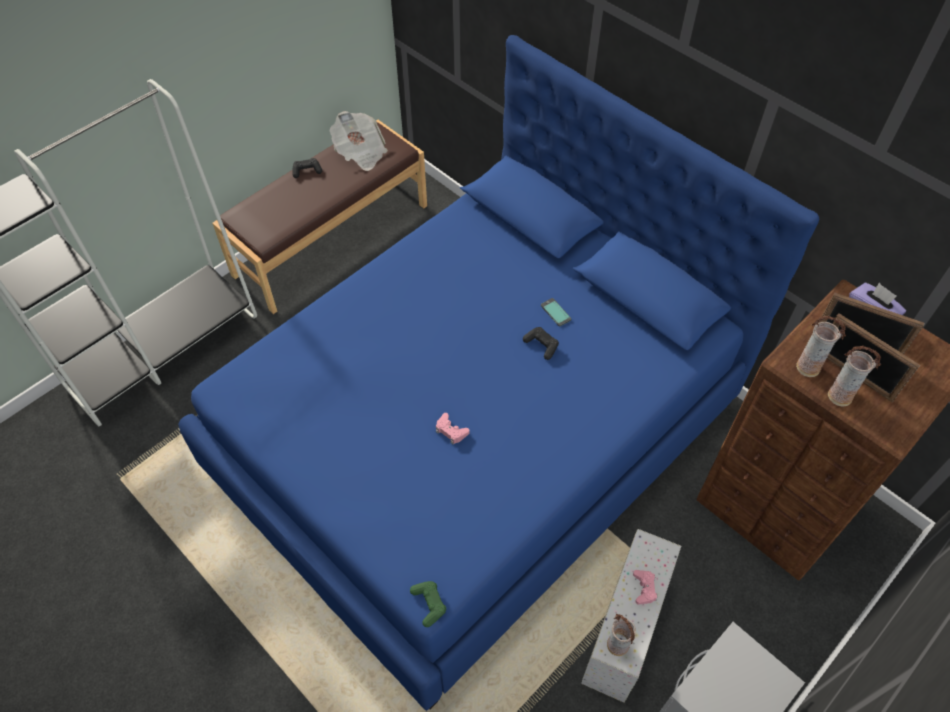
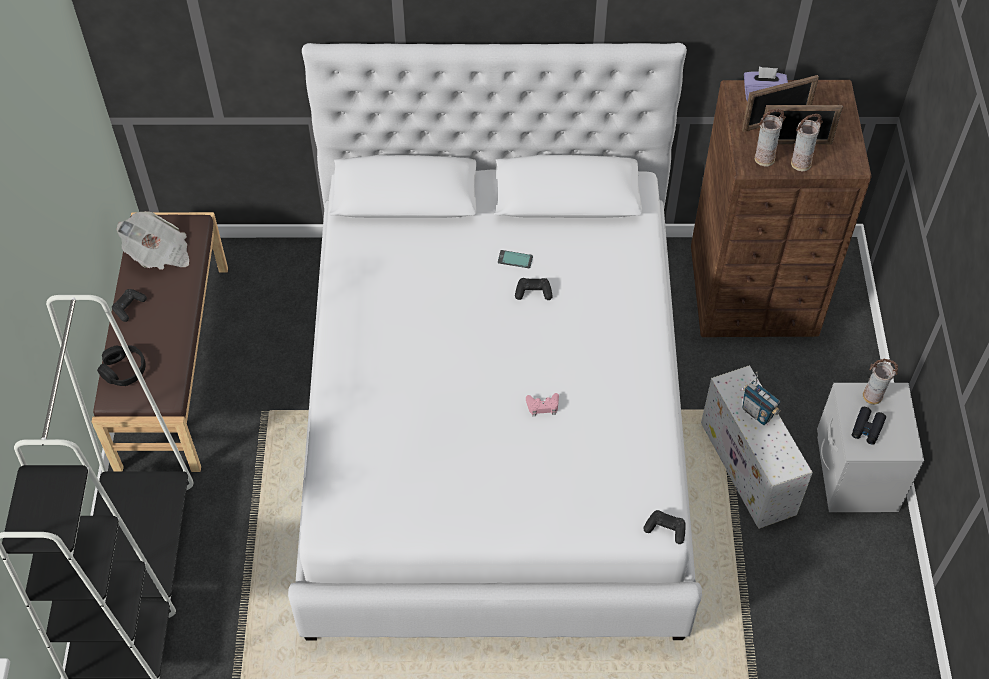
camera: 45 degrees left, 0 degrees up
blue bed [178,35,819,711] -> white bed [288,43,702,641]
green game controller [410,581,446,627] -> black game controller [643,510,686,544]
vase [607,614,636,656] -> vase moved to [863,359,898,405]
pink game controller [633,570,657,605] -> radio [742,372,781,425]
none -> black headphones [97,345,146,386]
none -> black binoculars [852,407,886,445]

